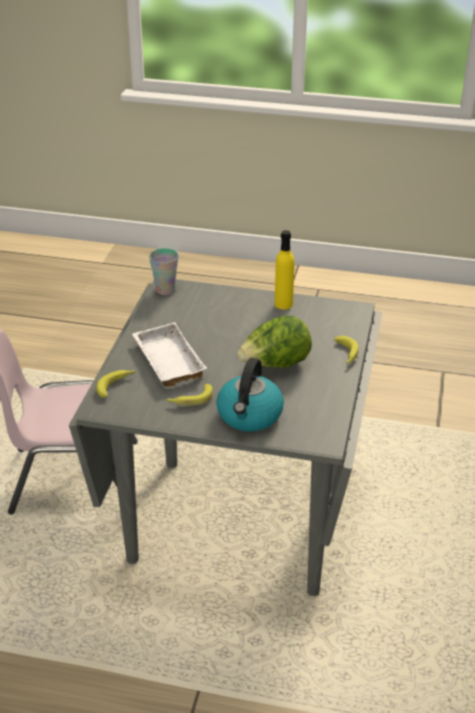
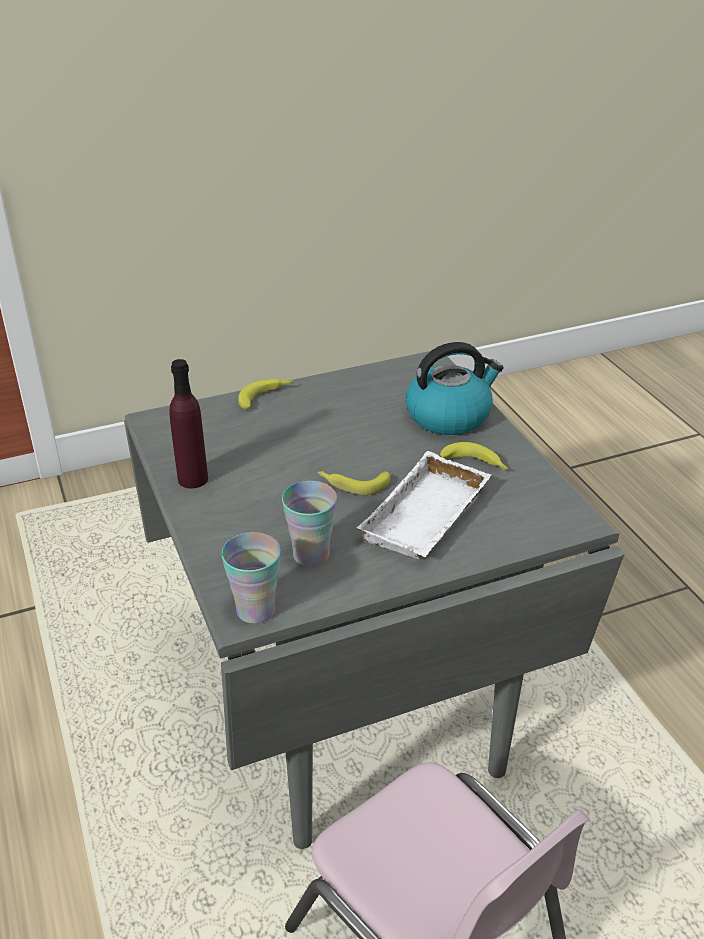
camera: 125 degrees left, 0 degrees up
banana [96,370,136,398] -> banana moved to [318,471,390,495]
lettuce [237,316,312,368] -> none
yellow bottle [275,230,294,309] -> purple bottle [169,359,208,489]
none -> cup [282,481,337,567]

